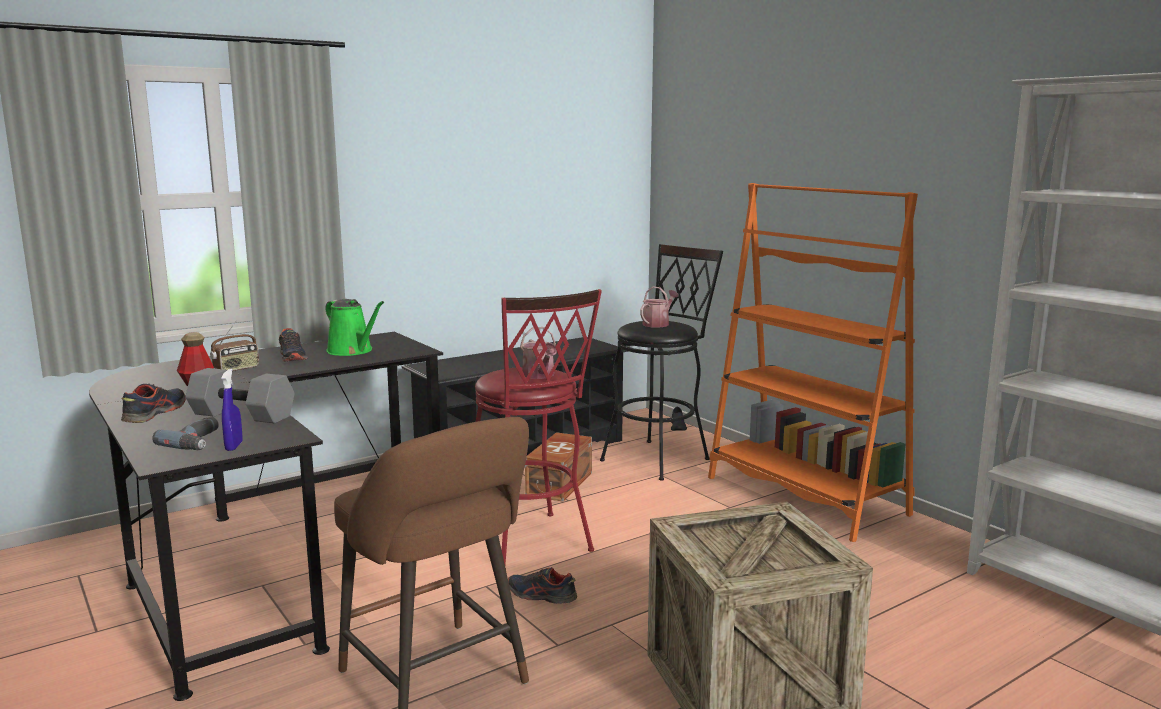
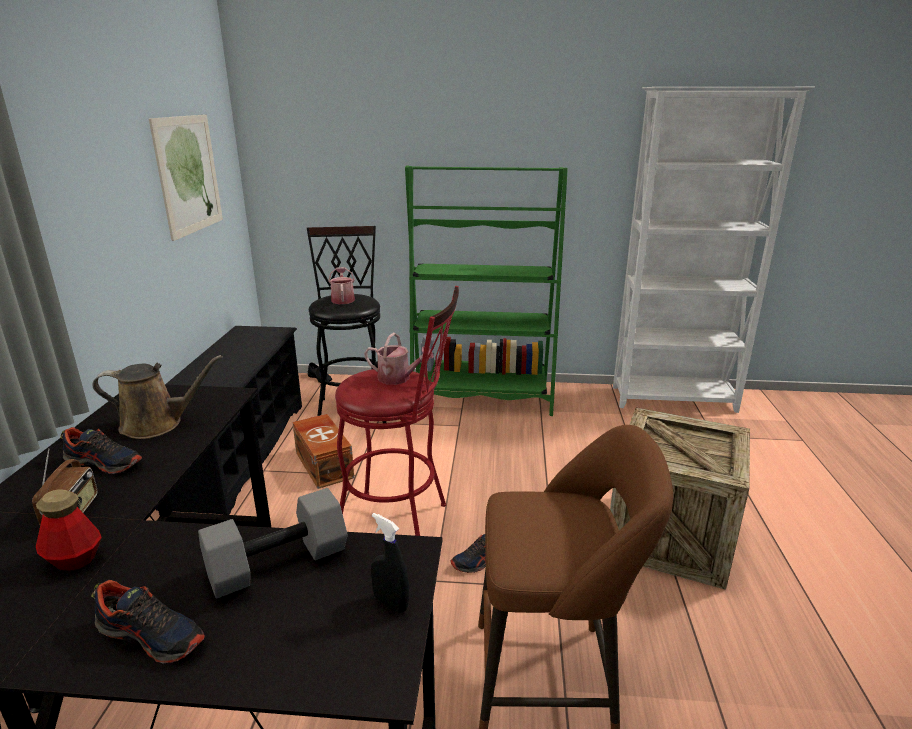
camera: 50 degrees left, 10 degrees up
shoe [121,383,186,423] -> shoe turned 150 degrees clockwise [91,580,205,663]
power drill [152,417,219,450] -> none
blue spray bottle [221,369,242,451] -> black spray bottle [371,513,409,613]
green watering can [326,299,384,356] -> brown watering can [92,355,223,439]
orange bookcase [708,183,918,542] -> green bookcase [405,166,568,416]
none -> picture [149,115,223,241]

